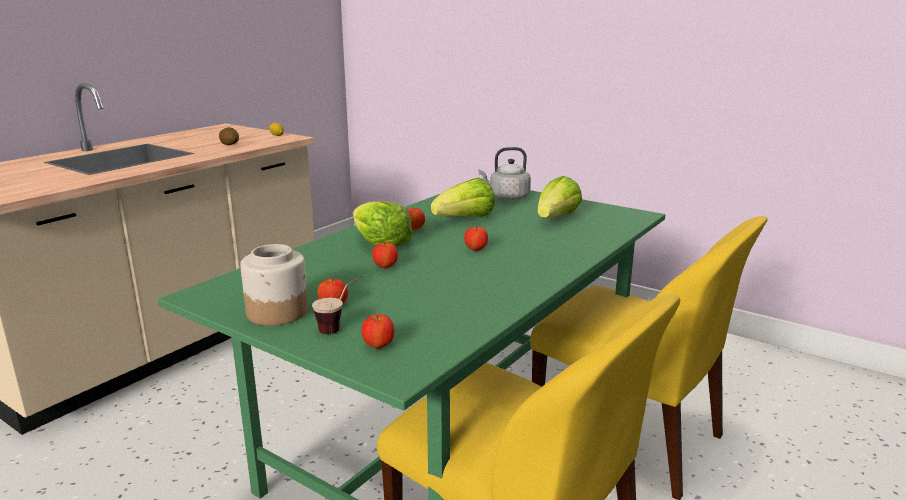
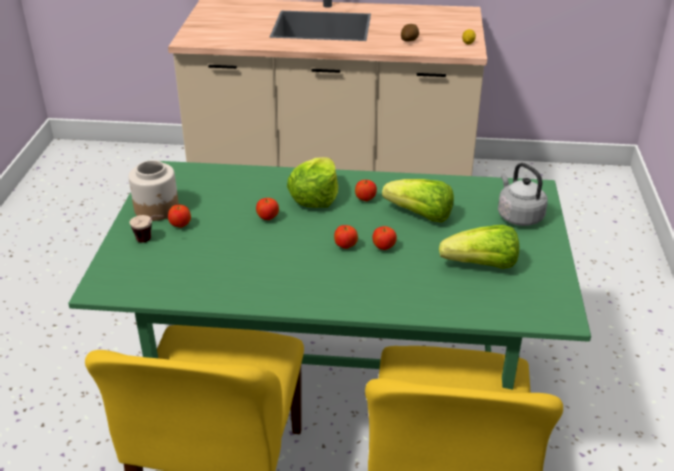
camera: 60 degrees right, 15 degrees up
apple [361,314,394,349] -> apple moved to [372,226,397,250]

